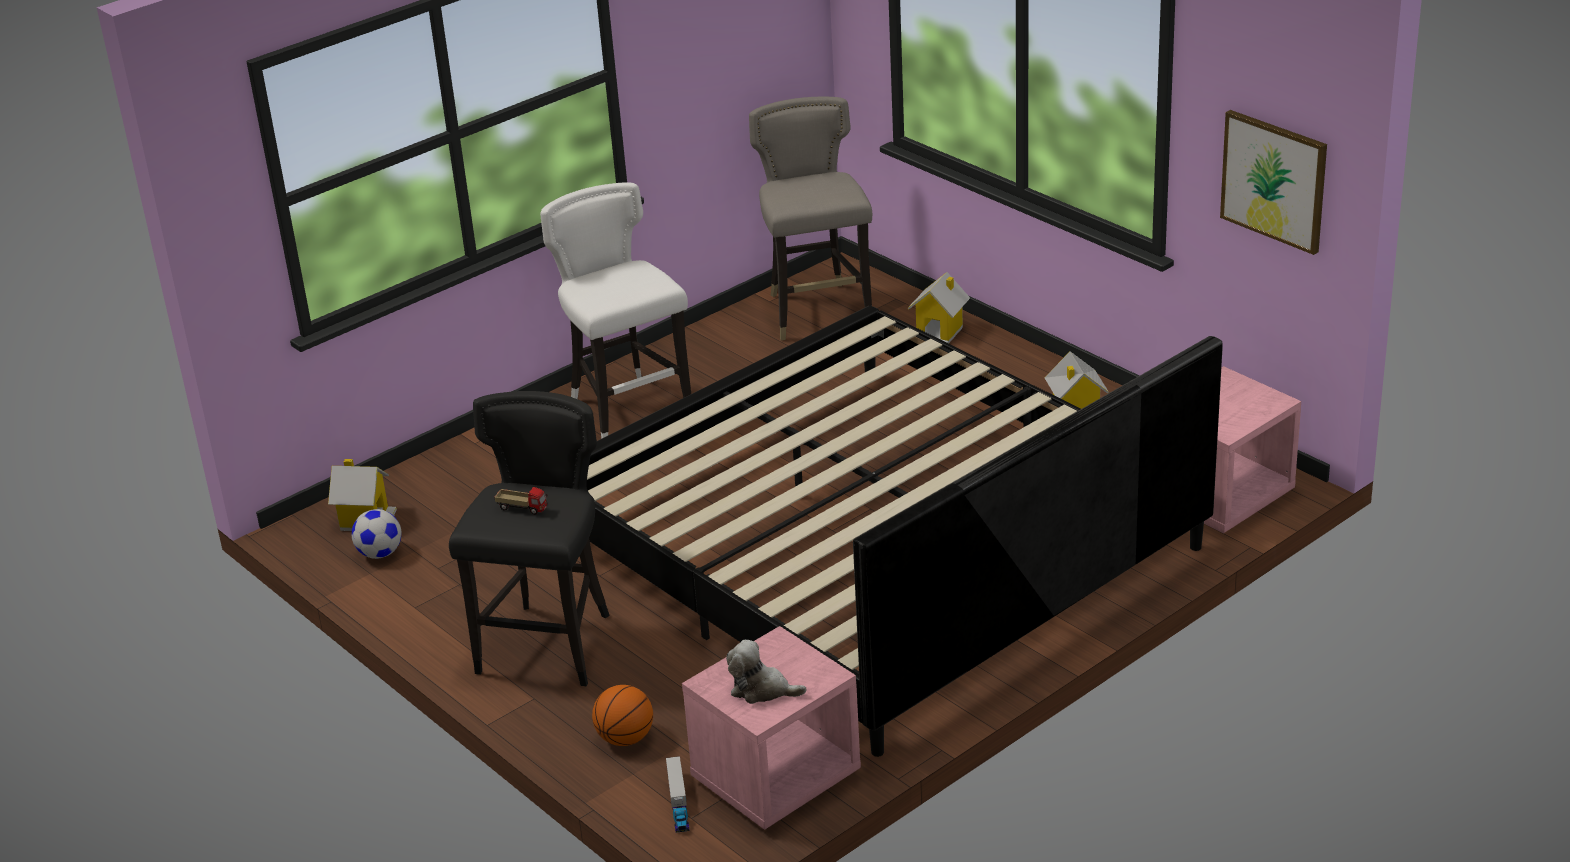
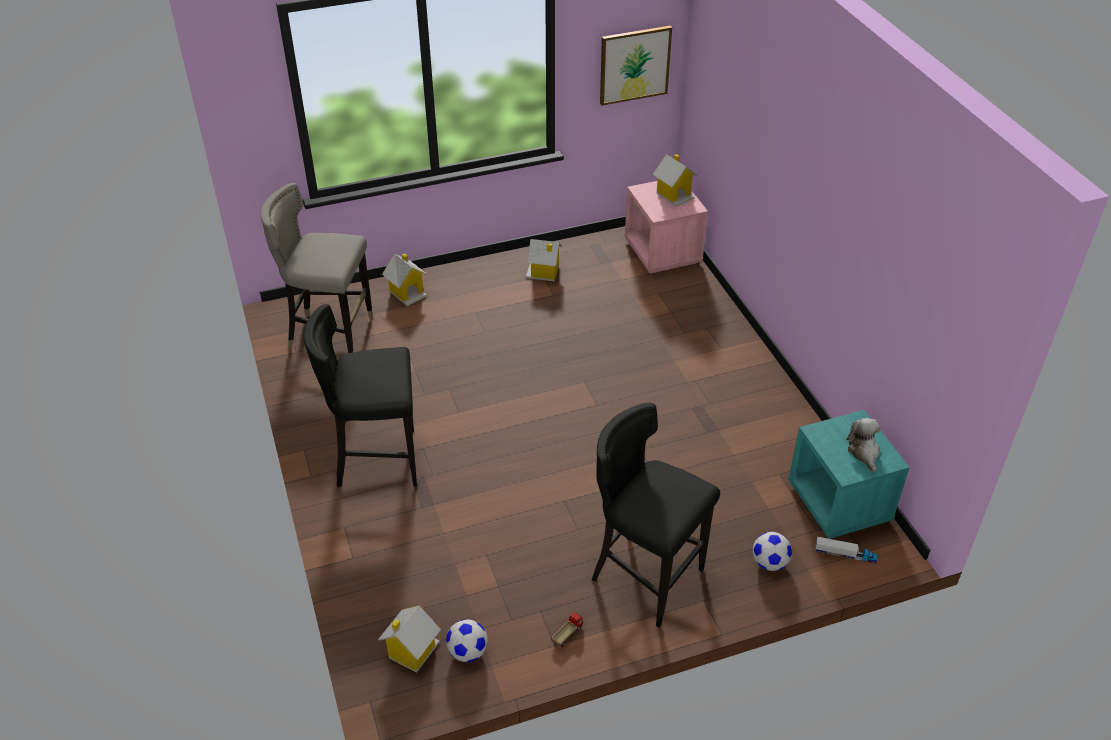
camera: 70 degrees left, 10 degrees up
toy truck [495,487,548,515] -> toy truck moved to [551,612,583,647]
white stool [540,182,691,439] -> black stool [303,304,417,488]
bed [586,306,1223,757] -> none
basketball [592,685,653,746] -> football [753,532,792,571]
pink nightstand [682,626,861,830] -> turquoise nightstand [788,410,910,539]
plush toy [726,640,806,704] -> plush toy turned 135 degrees clockwise [847,418,880,472]
none -> toy house [652,154,698,207]

